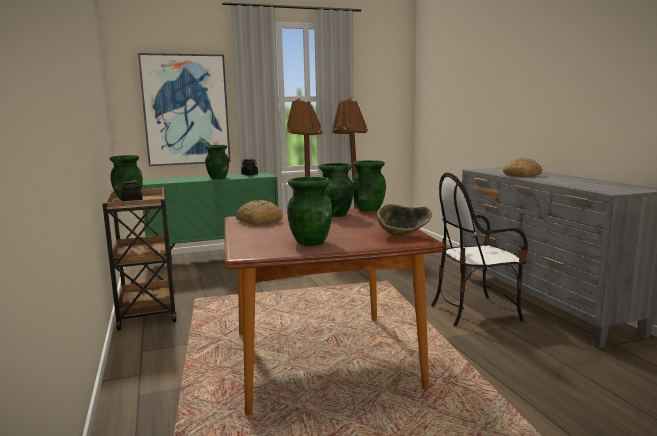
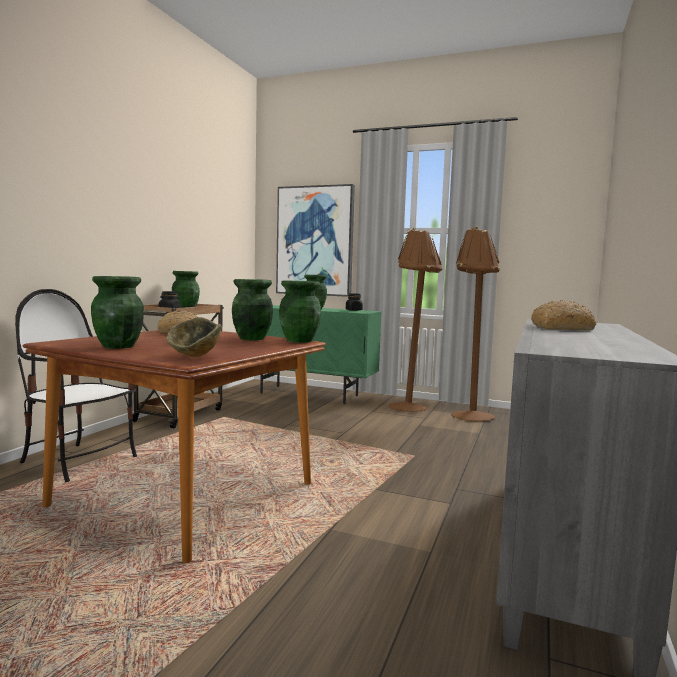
camera: 40 degrees right, 5 degrees down
chair [431,172,528,326] -> chair moved to [15,289,137,482]

